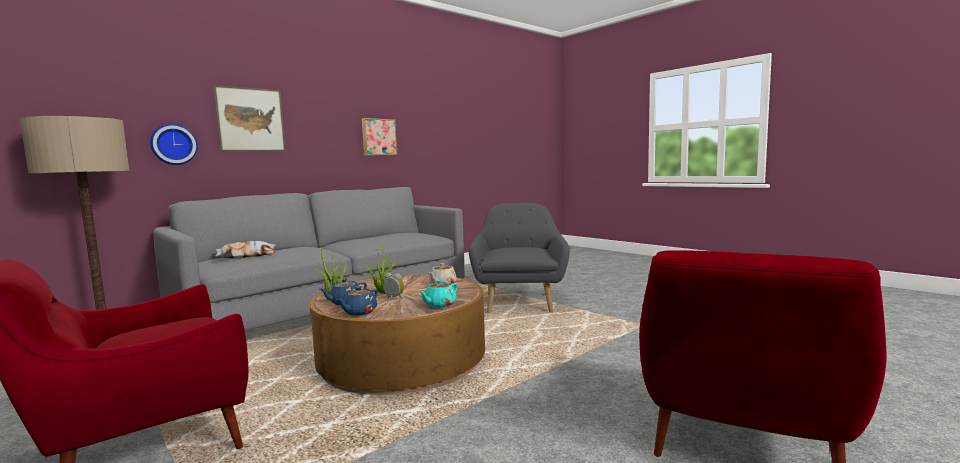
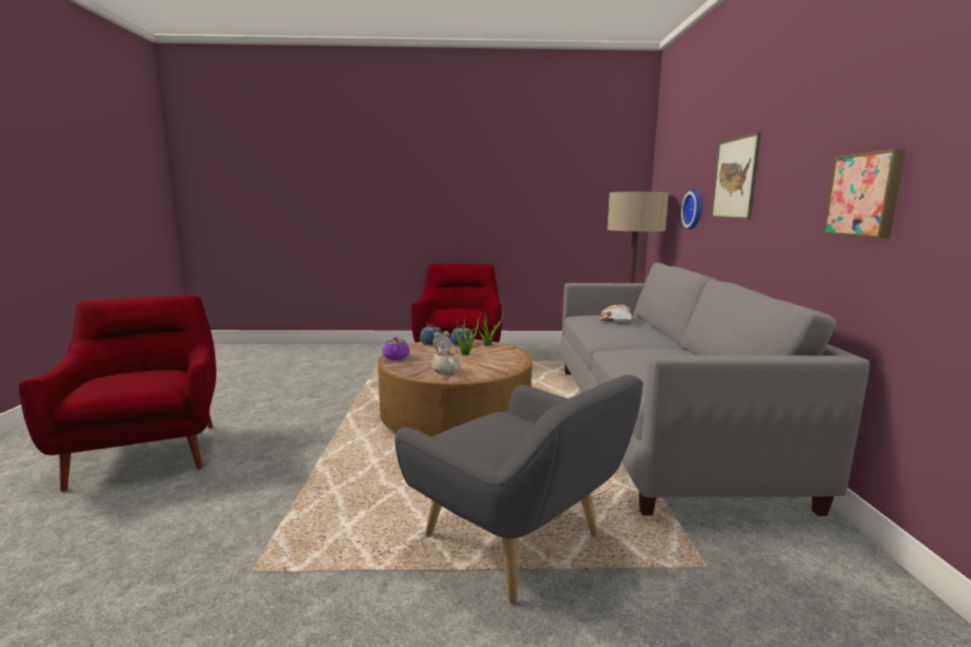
camera: 130 degrees right, 5 degrees up
turquoise teapot [419,280,458,308] -> purple teapot [382,336,410,360]

